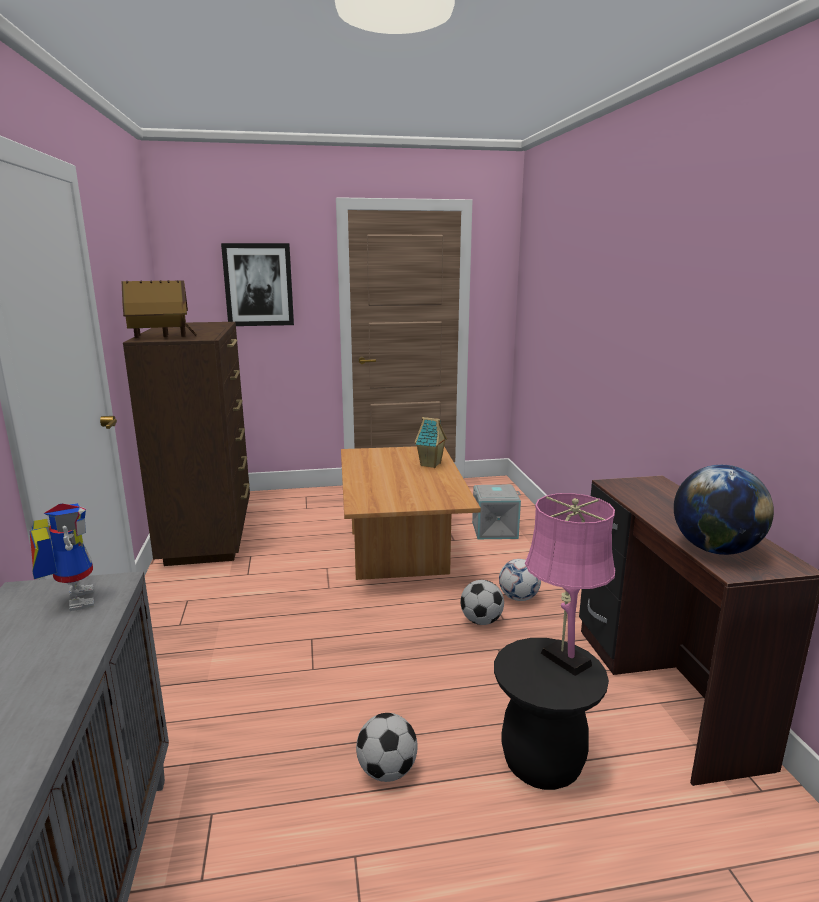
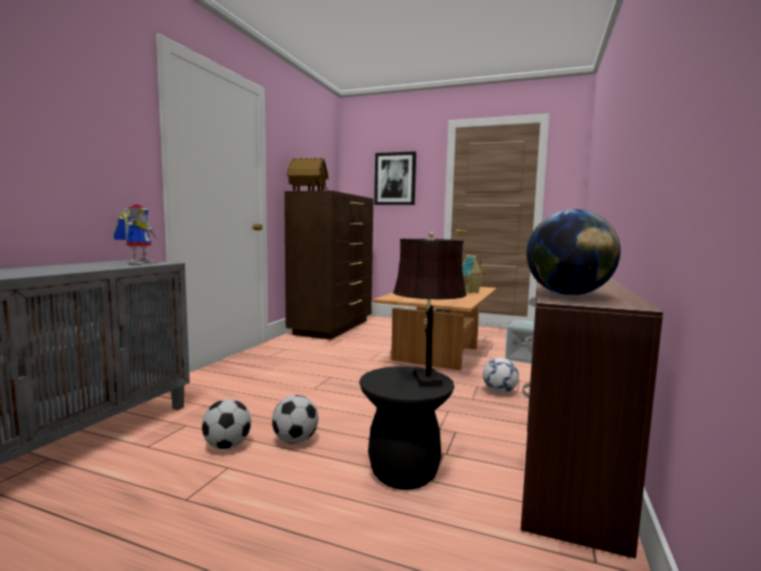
camera: 30 degrees right, 10 degrees down
football [461,580,504,625] -> football moved to [202,399,251,449]
pink table lamp [525,493,615,676] -> brown table lamp [393,232,467,387]

